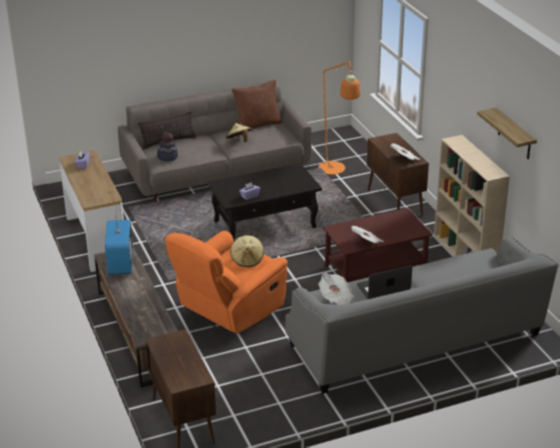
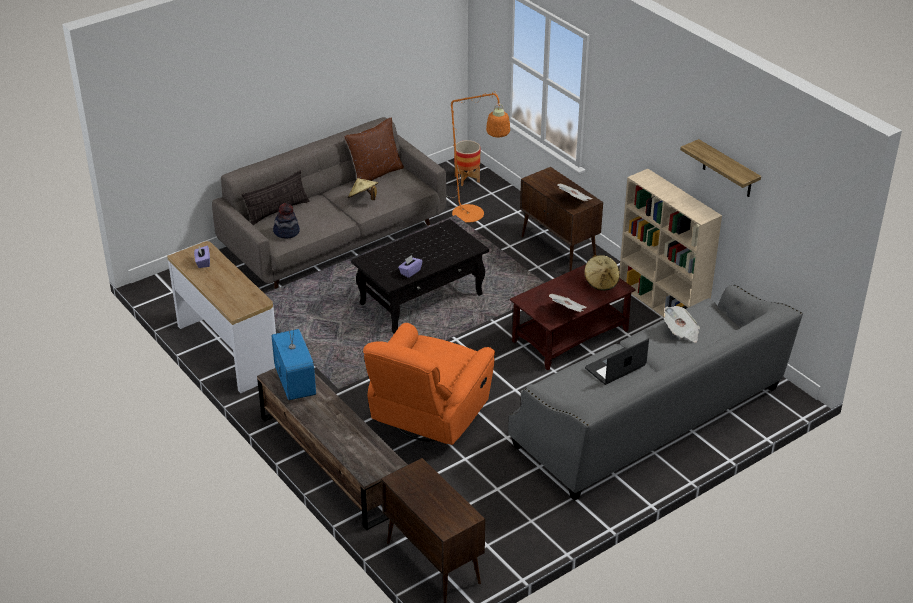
camera: 15 degrees left, 5 degrees up
beige hat [230,235,264,267] -> beige hat moved to [584,255,620,291]
newspaper [318,273,354,305] -> newspaper moved to [664,306,700,342]
none -> planter [454,140,480,186]

